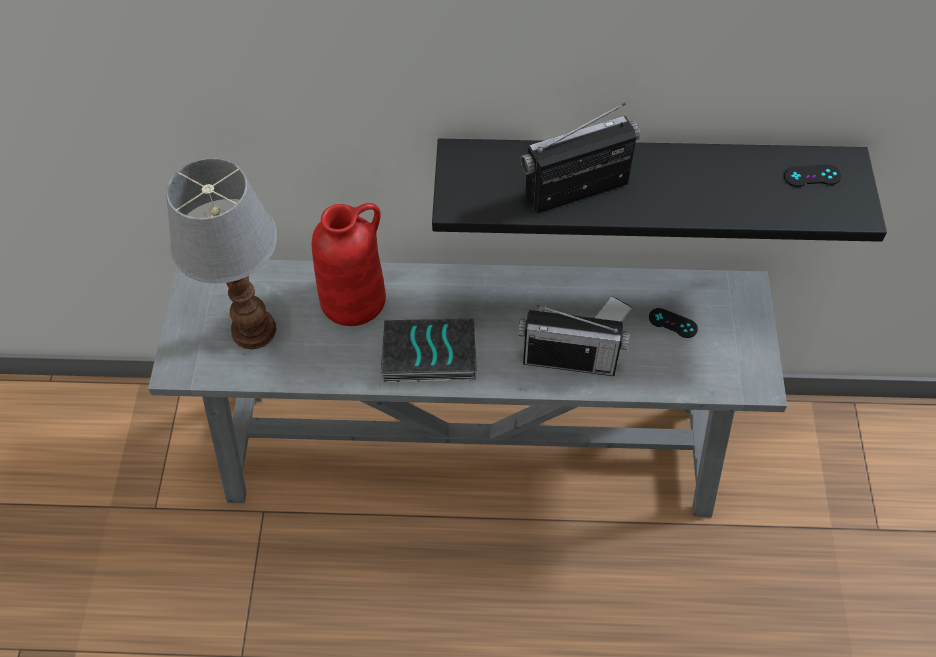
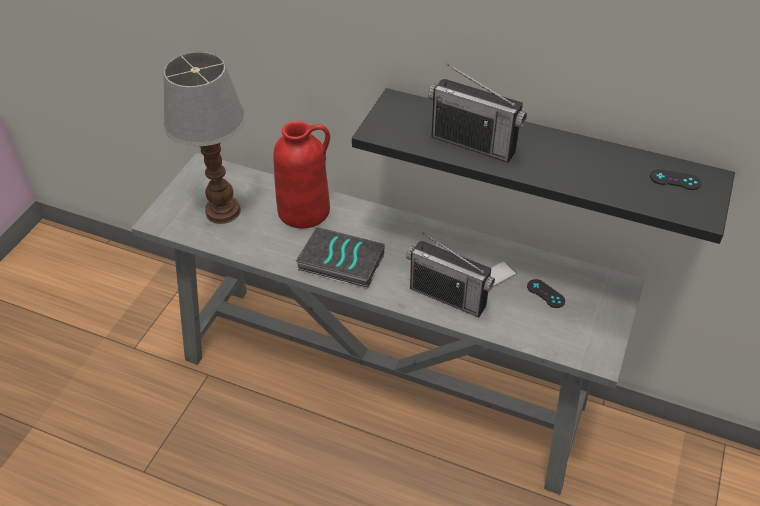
camera: 20 degrees right, 10 degrees down
radio [521,103,640,213] -> radio turned 150 degrees counterclockwise [428,64,527,163]

